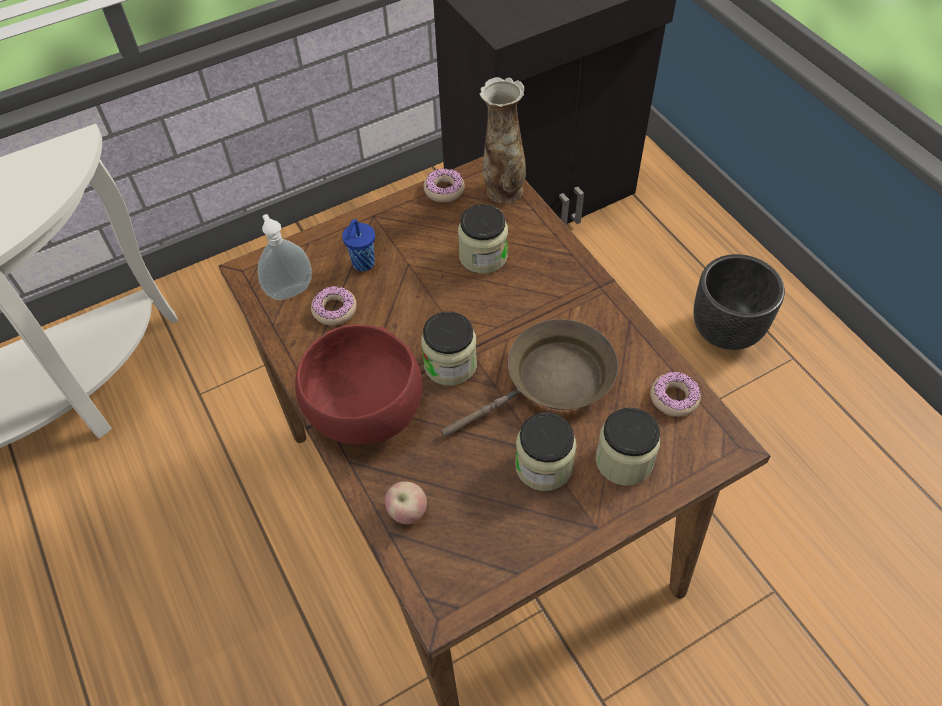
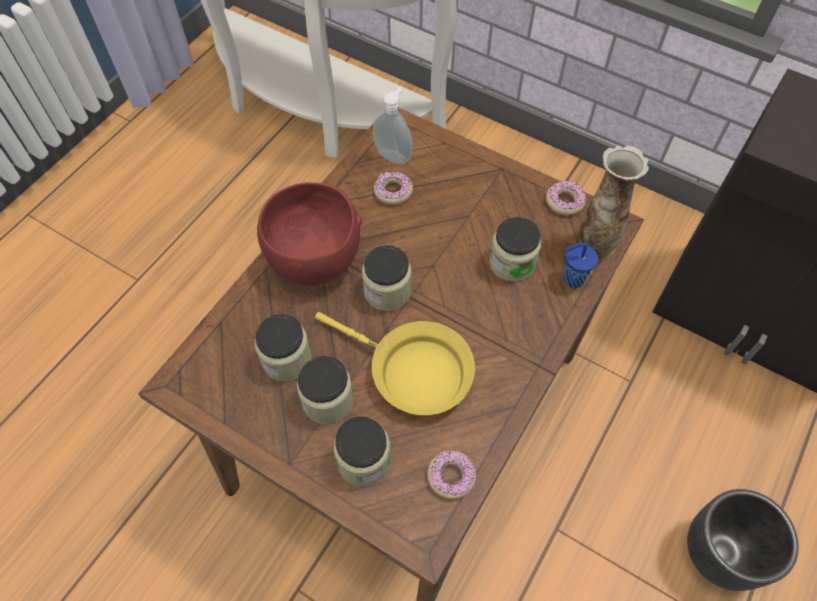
camera: 60 degrees right, 5 degrees up
blue cup [342,219,375,271] -> blue cup moved to [563,243,598,288]
apple [385,481,427,524] -> none
brown frying pan [441,319,618,437] -> yellow frying pan [315,312,475,415]
none -> jar [255,314,312,381]

